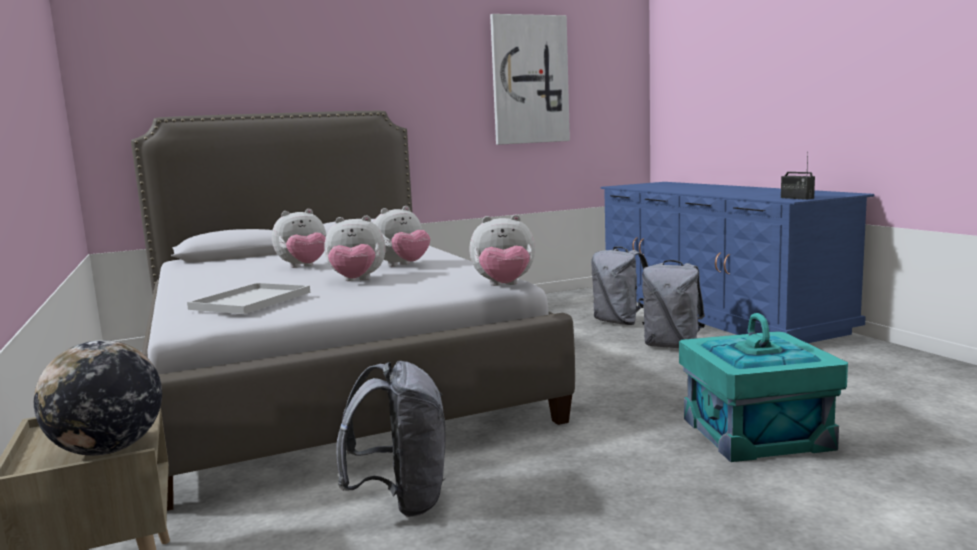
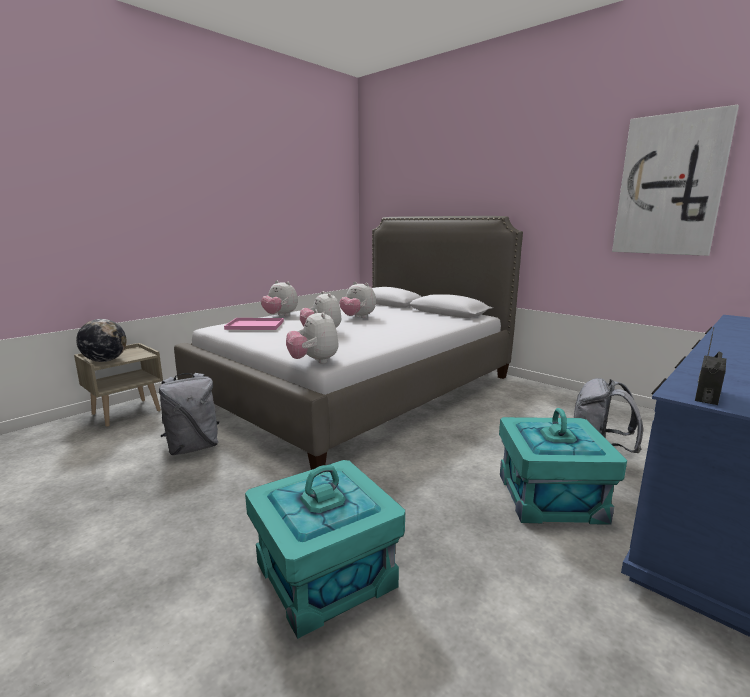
camera: 65 degrees right, 5 degrees up
white tray [187,283,310,314] -> pink tray [224,318,284,330]
plush toy [373,206,430,267] -> plush toy moved to [261,281,298,316]
grey backpack [642,260,705,348] -> turquoise storage box [499,408,627,524]

